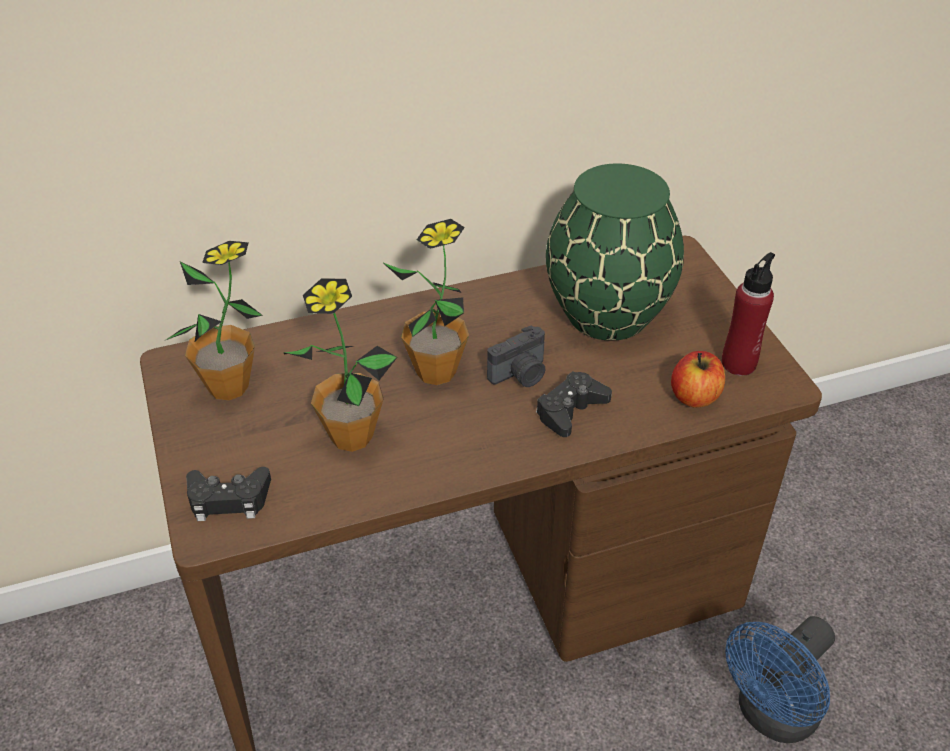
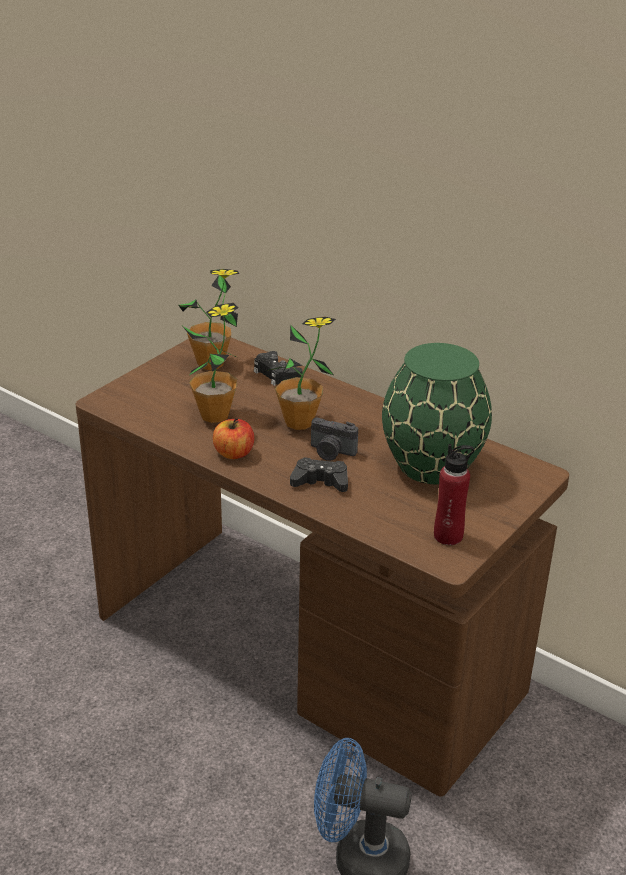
camera: 55 degrees right, 10 degrees down
black game controller [186,467,271,521] -> black game controller moved to [254,351,302,386]
apple [671,351,725,408] -> apple moved to [213,418,254,459]

